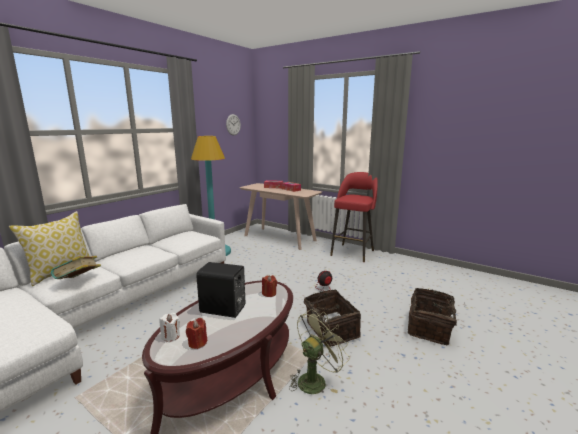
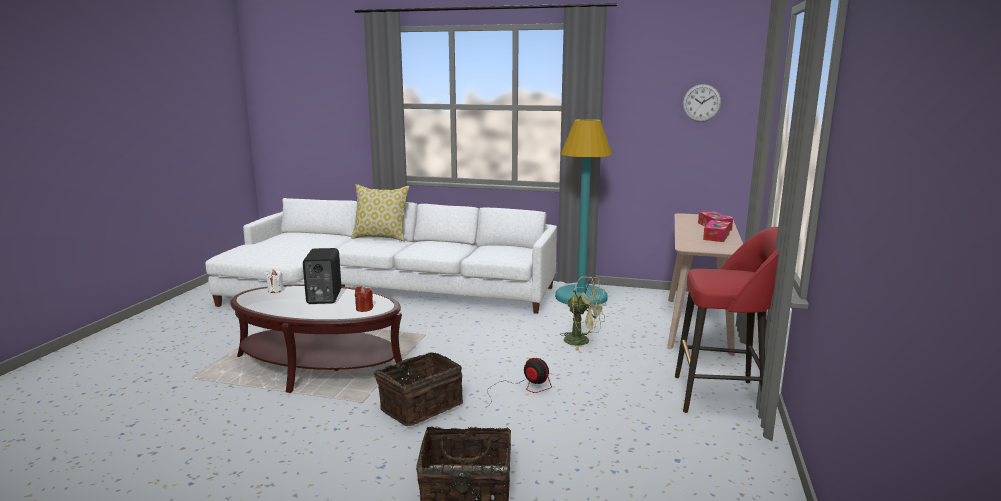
camera: 70 degrees right, 0 degrees up
book [51,256,101,279] -> none
red candle [186,318,207,349] -> none
green fan [289,309,350,394] -> green fan moved to [560,276,605,350]

